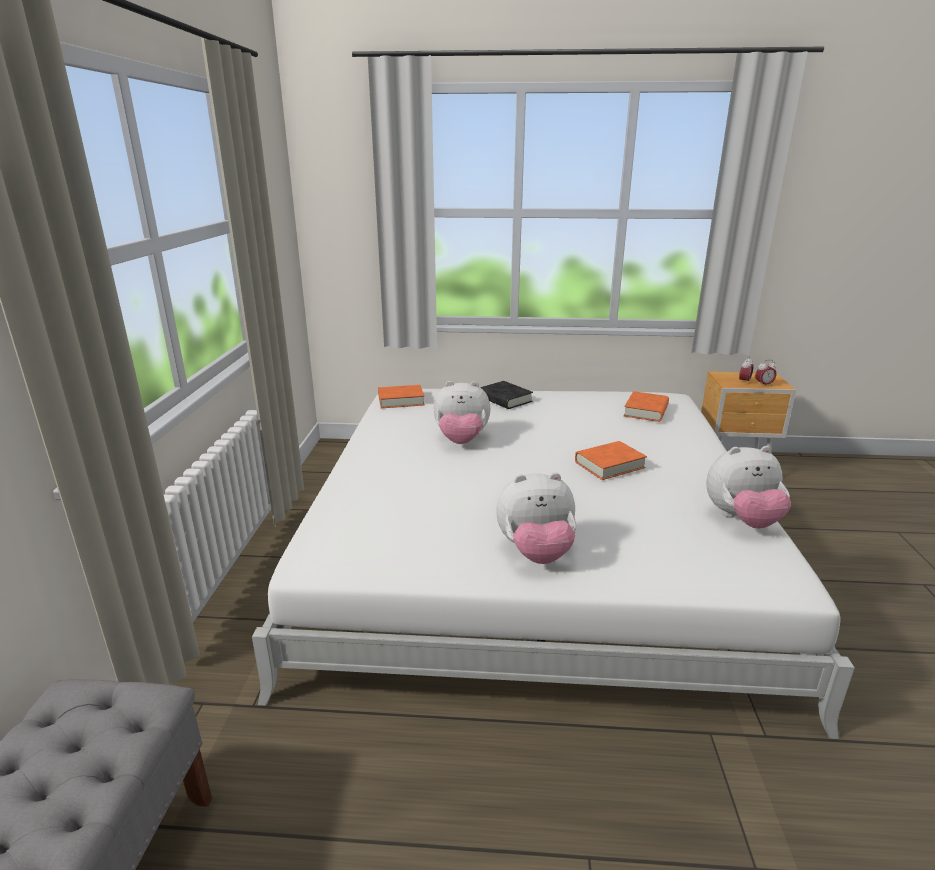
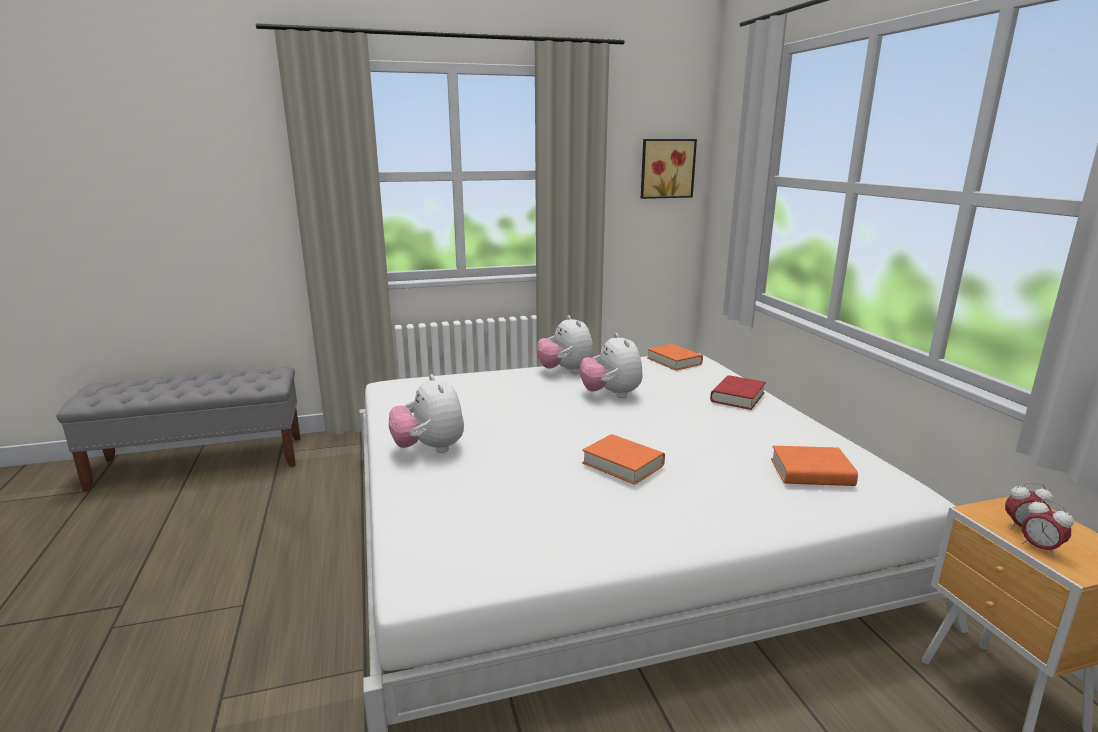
camera: 70 degrees right, 5 degrees down
black book [480,381,533,409] -> red book [710,375,766,410]
plush toy [706,446,791,529] -> plush toy moved to [537,315,593,374]
none -> picture [641,139,697,199]

